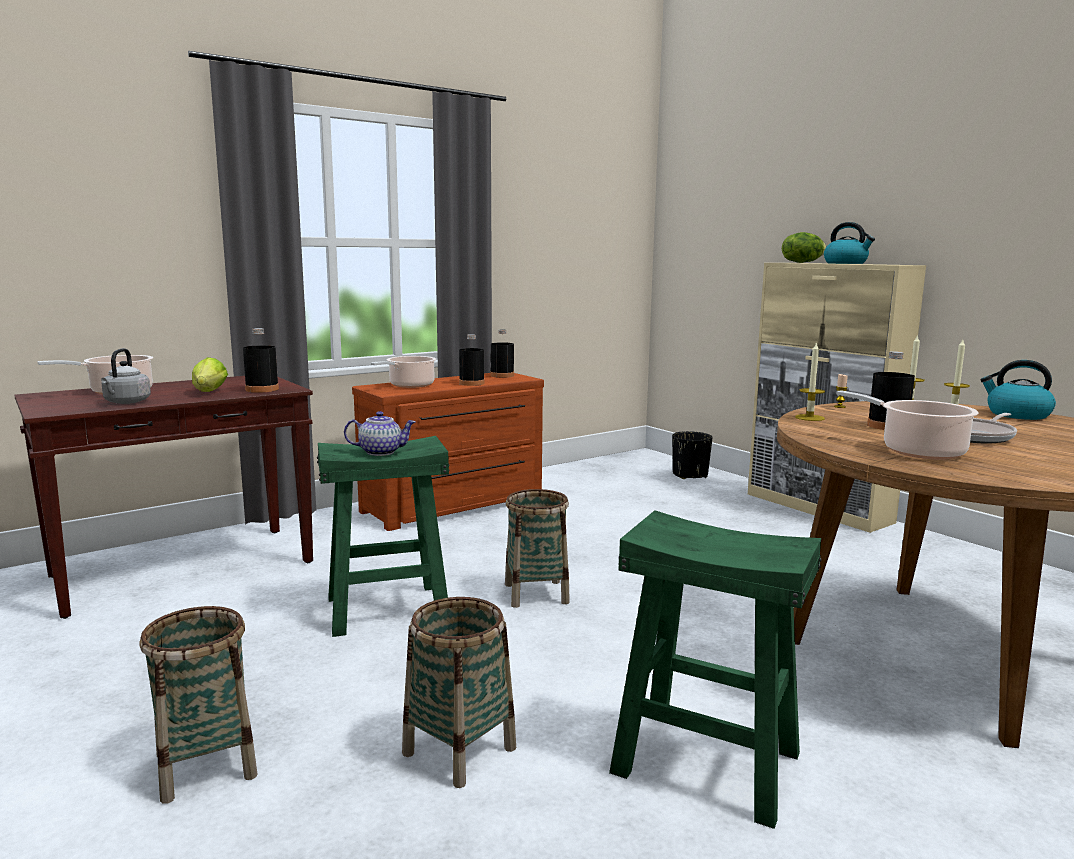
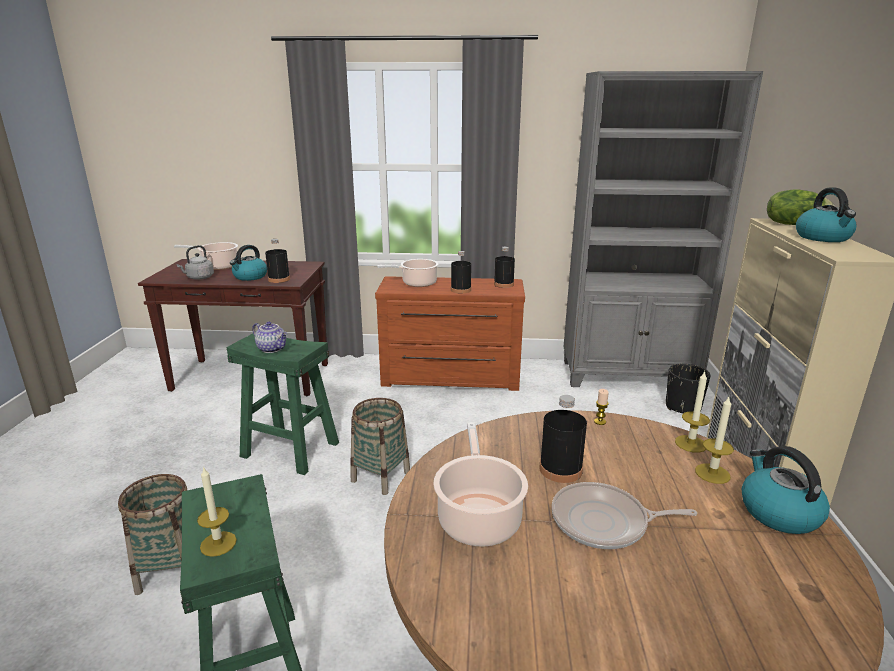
camera: 40 degrees right, 10 degrees up
basket [140,606,257,804] -> none
lettuce [192,357,228,392] -> kettle [230,245,267,281]
candle [795,341,825,421] -> candle moved to [197,466,237,557]
none -> grey bookcase [564,71,763,387]

